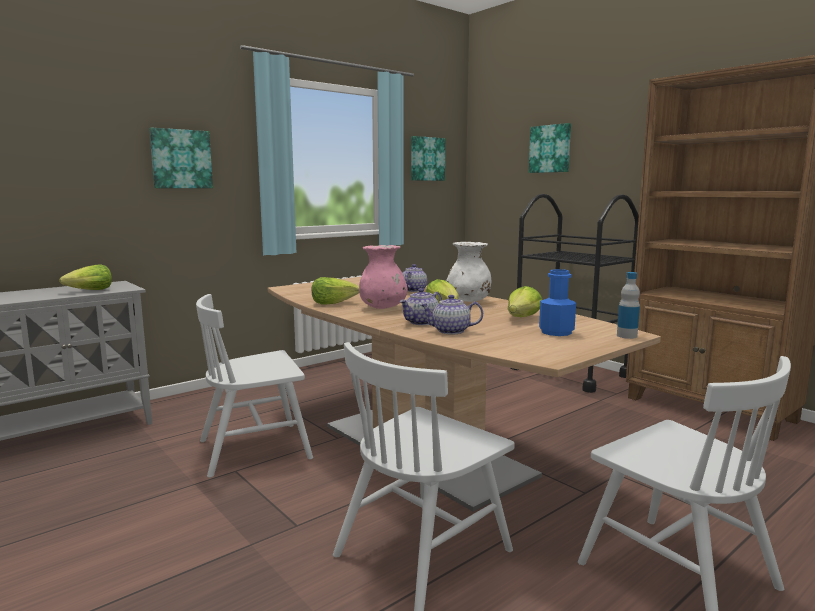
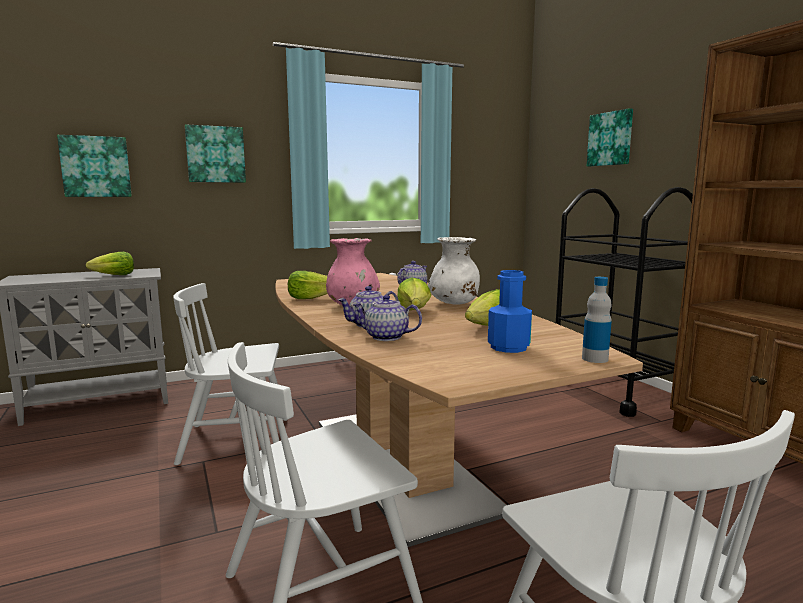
camera: 15 degrees right, 0 degrees up
picture [411,136,445,181] -> picture moved to [57,135,132,197]

